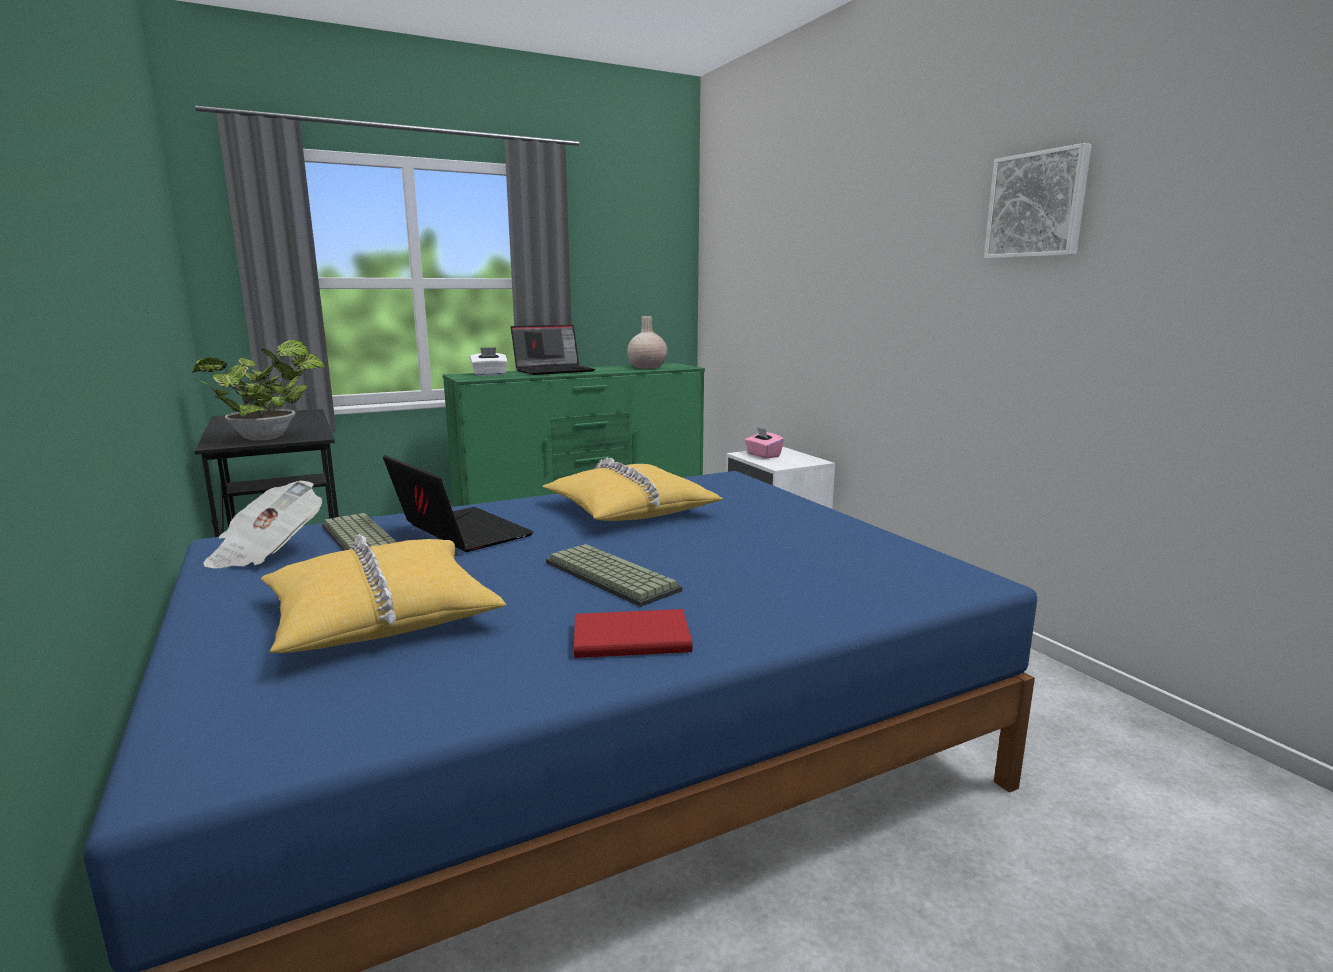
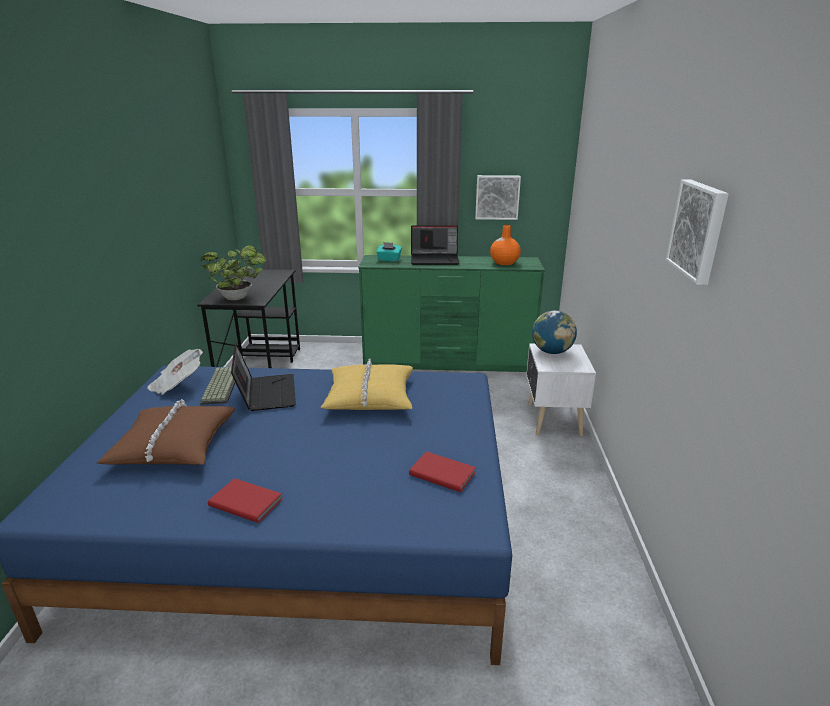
camera: 30 degrees right, 10 degrees up
yellow pillow [261,534,507,653] -> brown pillow [96,399,235,465]
white tissue box [470,347,508,376] -> turquoise tissue box [376,242,402,262]
keyboard [546,544,682,607] -> none
beige vase [627,316,668,369] -> orange vase [490,225,521,265]
pink tissue box [745,427,784,459] -> globe [532,310,577,354]
none -> red book [409,451,476,492]
none -> picture [475,175,521,220]

